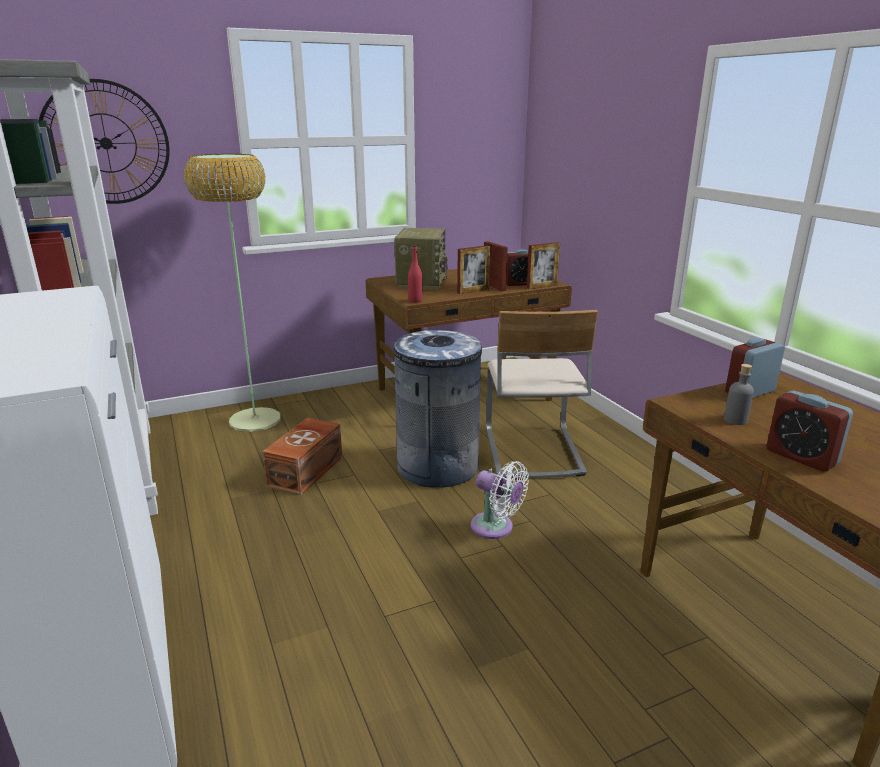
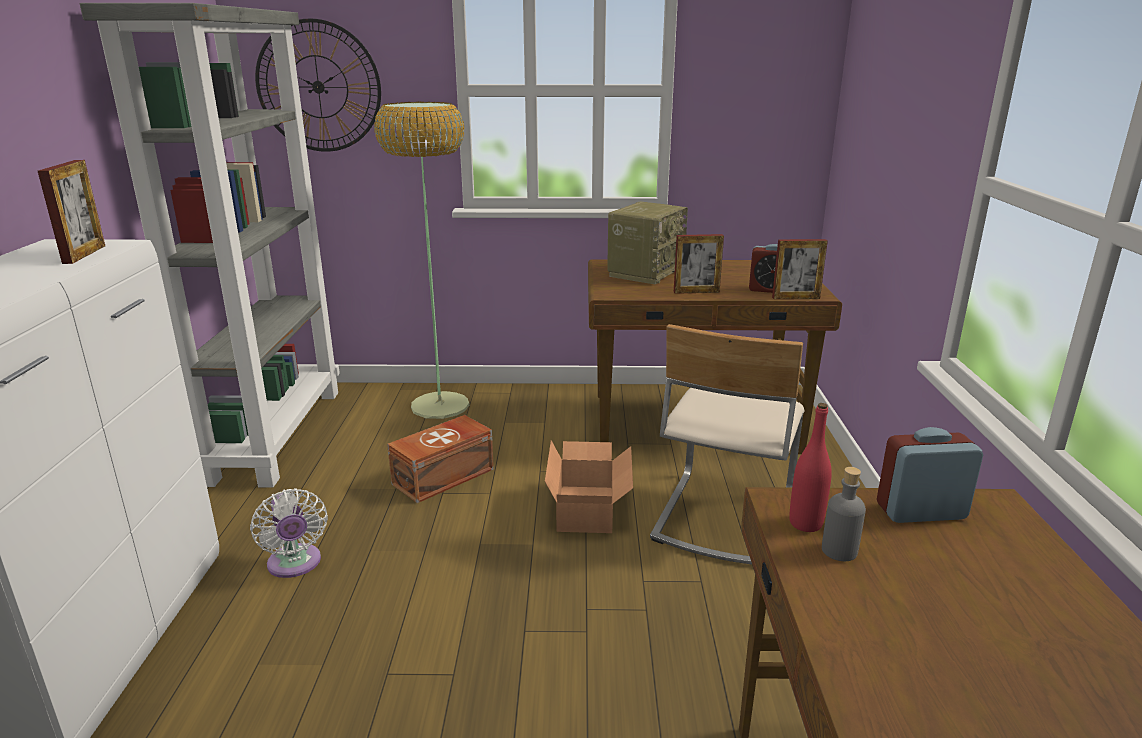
camera: 25 degrees right, 0 degrees up
grey trash can [393,330,482,488] -> cardboard box [545,440,633,533]
red bottle [408,245,423,302] -> red bottle moved to [789,403,832,532]
white fan [470,461,529,539] -> white fan moved to [250,488,328,578]
picture frame [484,241,508,291] -> picture frame moved to [38,160,105,264]
alarm clock [766,391,853,472] -> none

